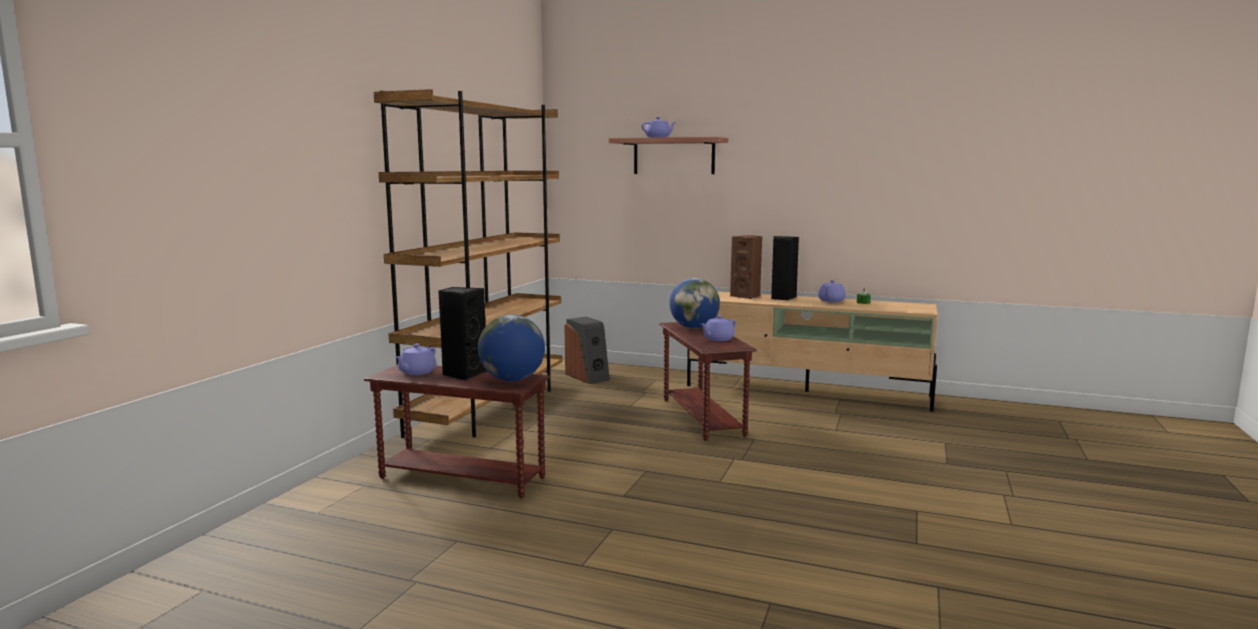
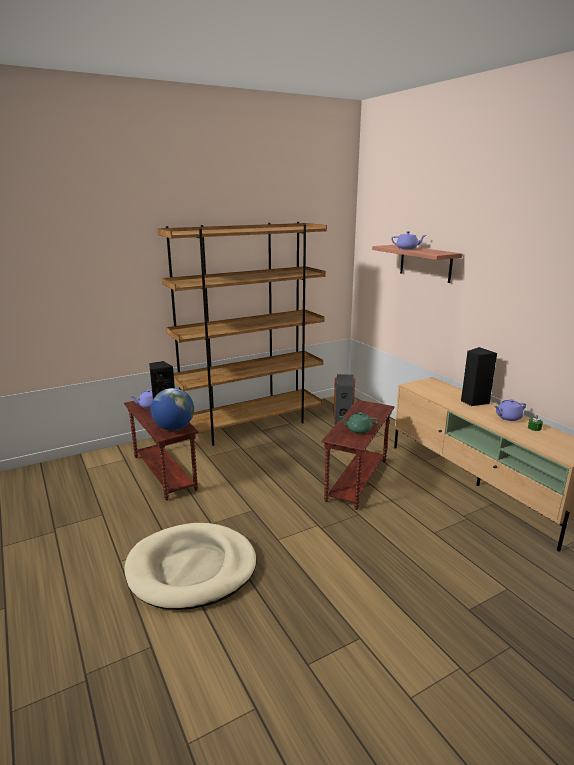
camera: 40 degrees right, 10 degrees up
globe [669,278,720,329] -> none
purple teapot [701,315,736,341] -> green teapot [339,412,379,434]
brown speaker [730,235,762,299] -> none
none -> beige dog bed [125,523,257,610]

